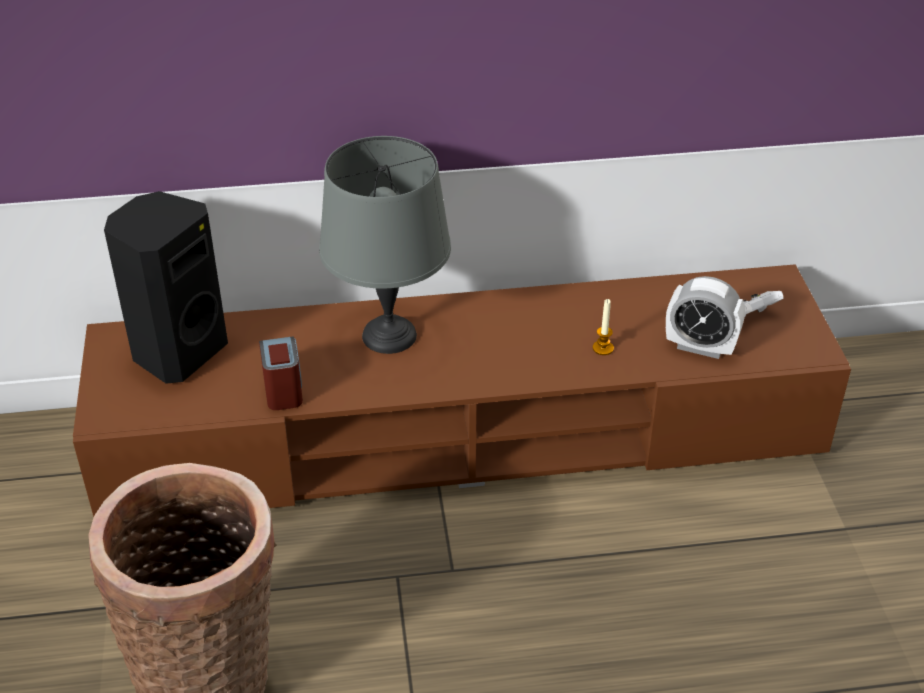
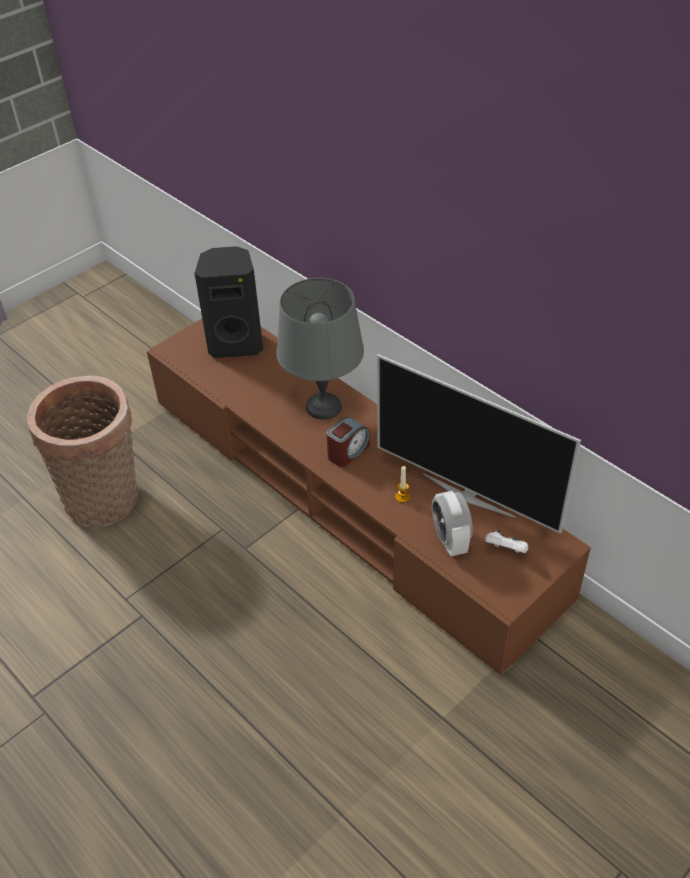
camera: 55 degrees right, 5 degrees up
alarm clock [259,336,303,410] -> alarm clock moved to [326,417,370,467]
none -> television [377,354,581,534]

